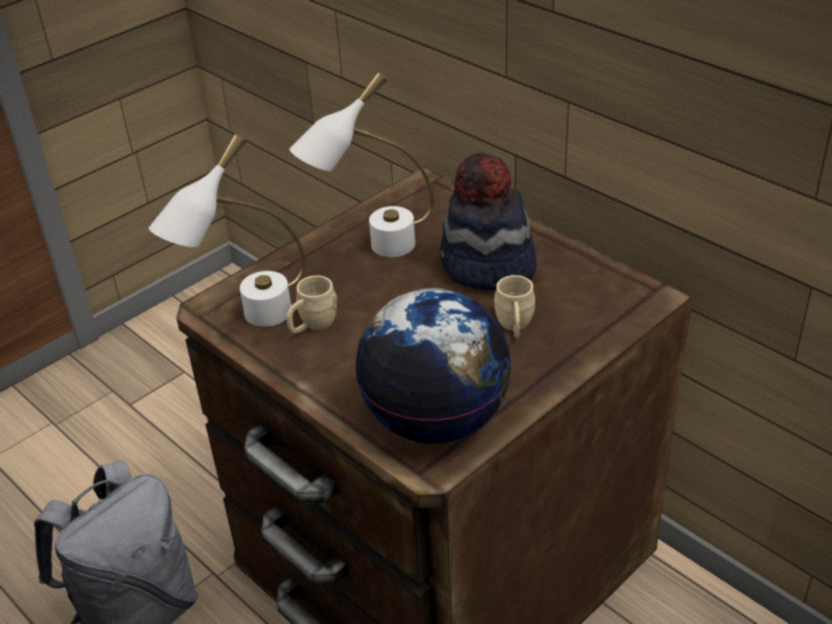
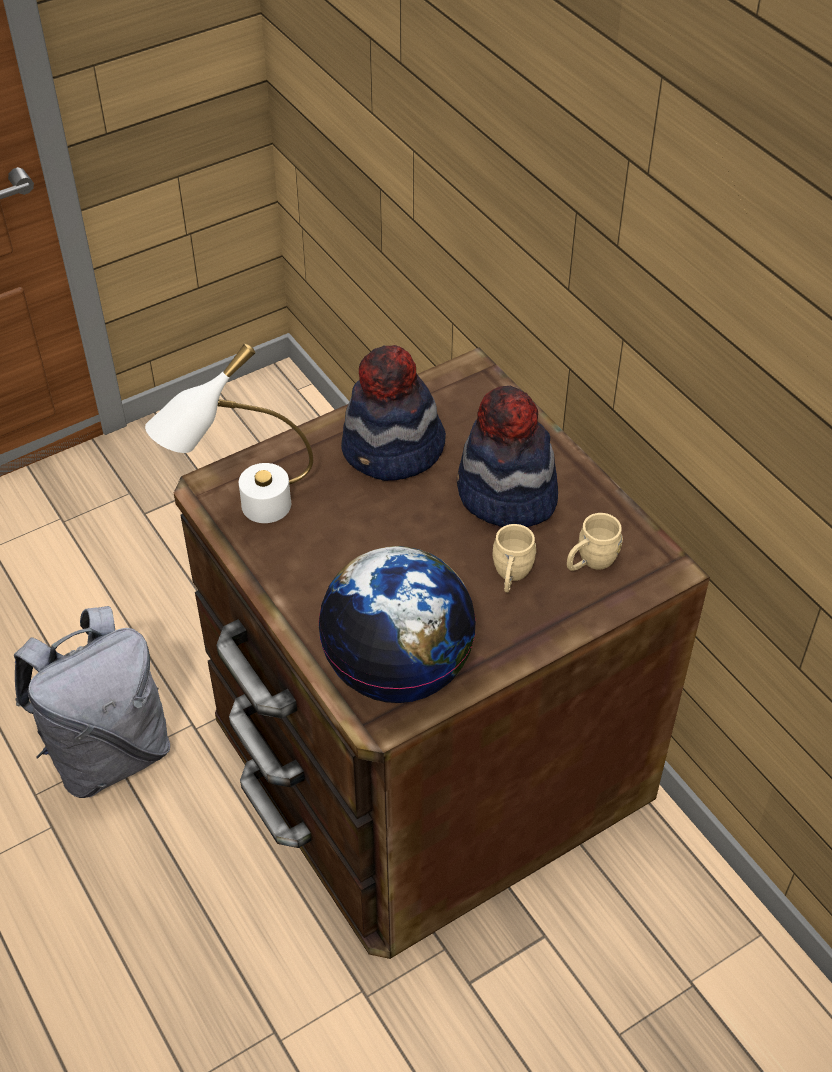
camera: 10 degrees right, 10 degrees up
beige mug [287,275,337,333] -> beige mug moved to [567,513,623,571]
white table lamp [290,72,434,257] -> hat [341,345,446,481]

